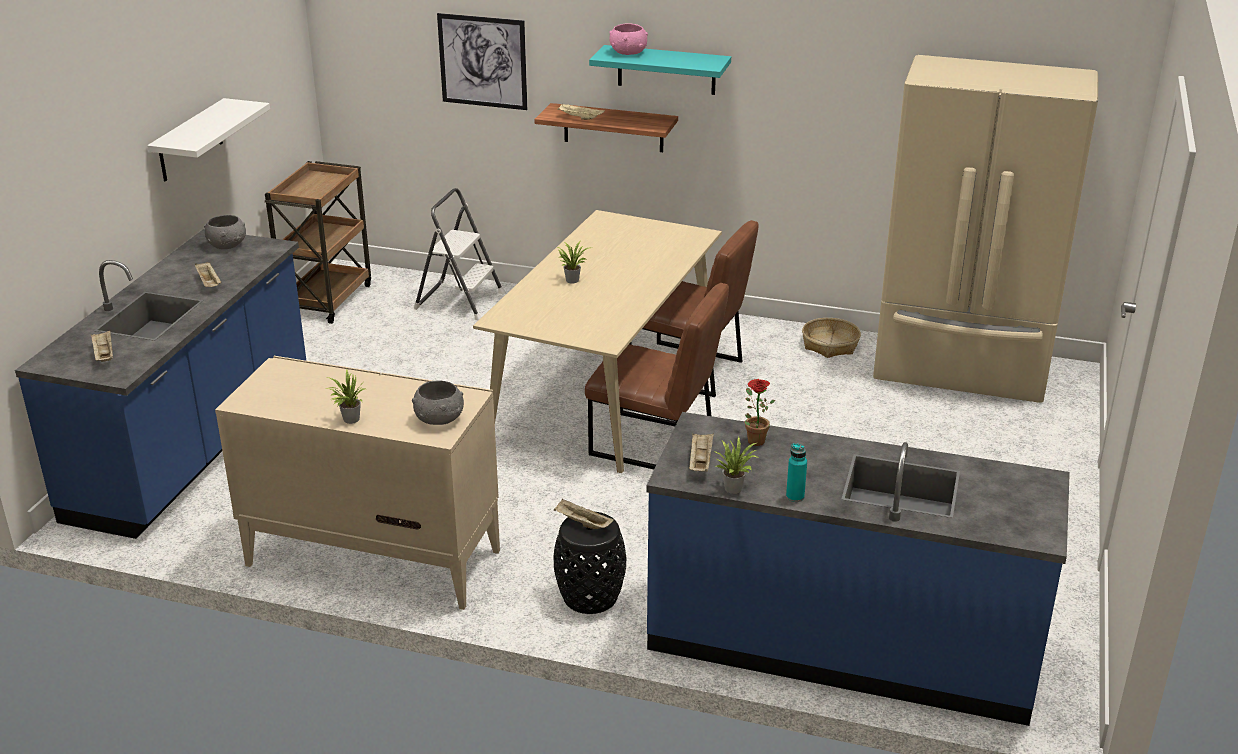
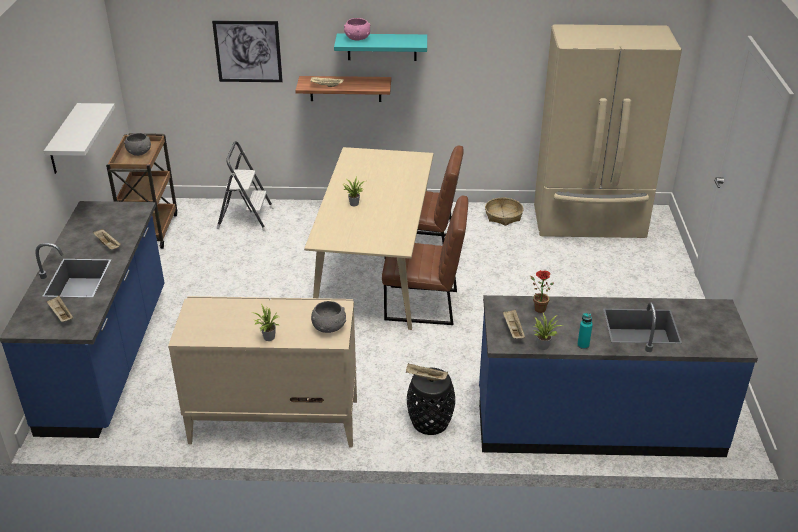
camera: 15 degrees left, 5 degrees up
grey bowl [204,215,246,249] -> grey bowl moved to [124,133,151,156]

